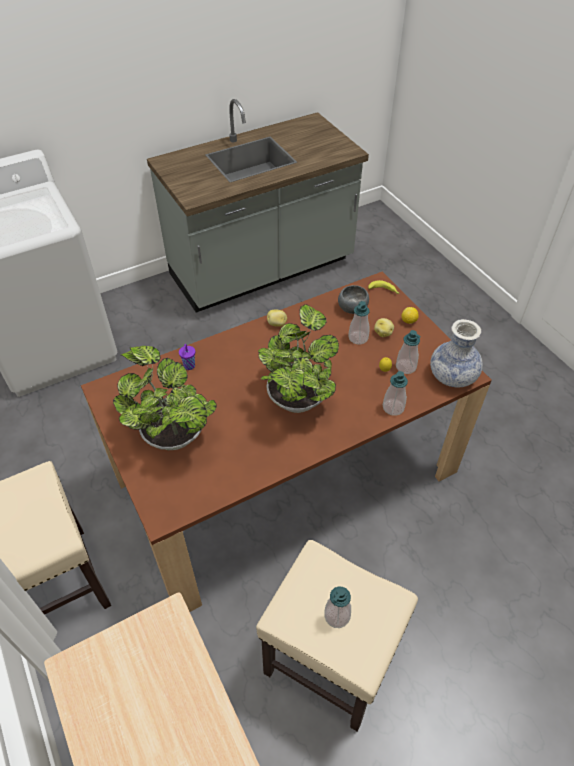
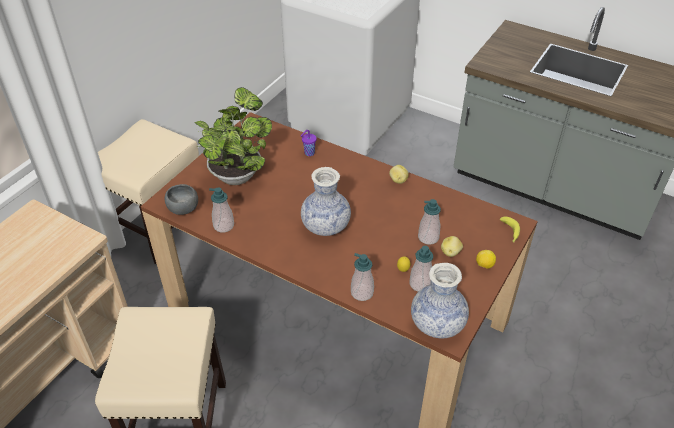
camera: 60 degrees right, 5 degrees down
potted plant [258,304,339,413] -> vase [301,167,351,236]
soap dispenser [324,586,351,628] -> soap dispenser moved to [209,187,234,233]
grey bowl [338,285,369,314] -> grey bowl moved to [165,184,198,215]

